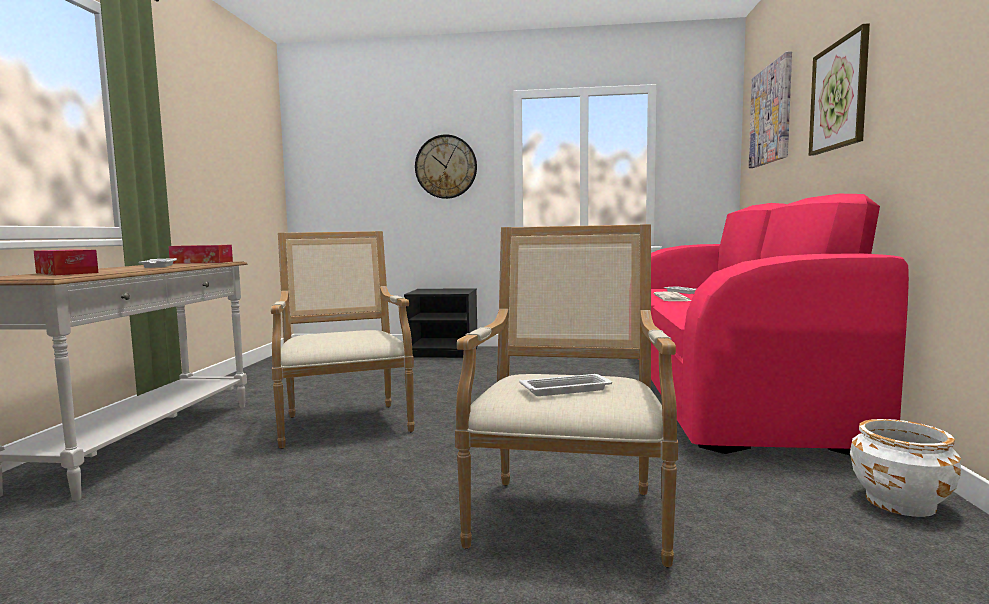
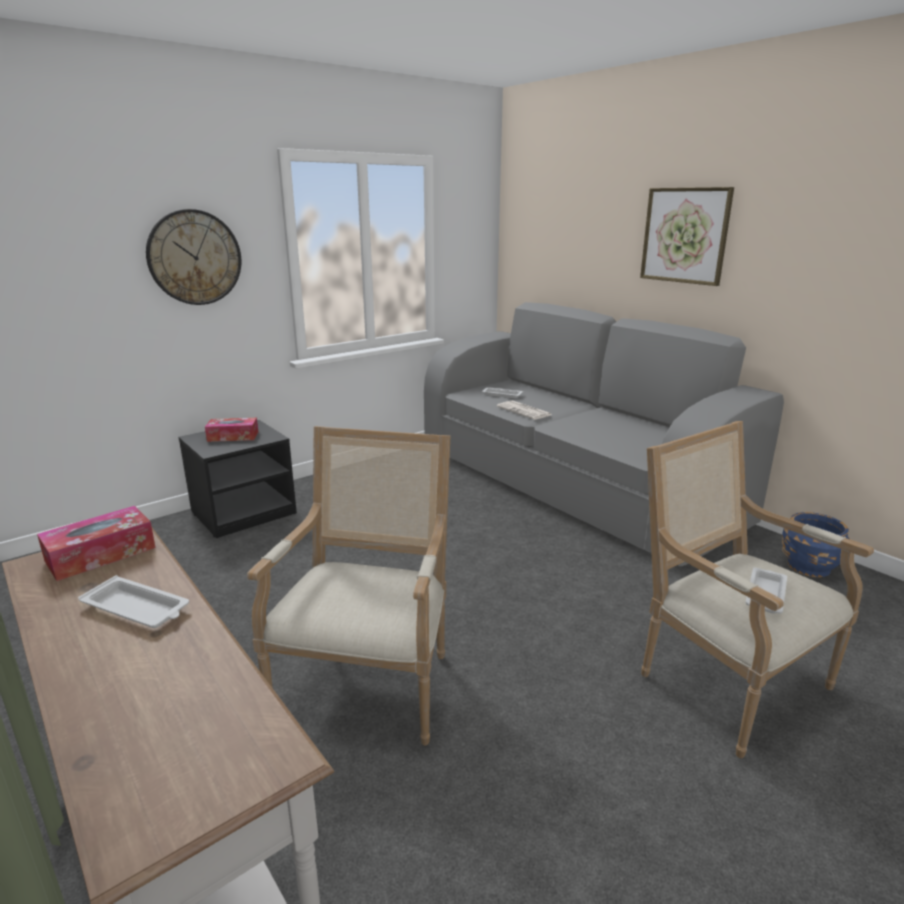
camera: 45 degrees left, 15 degrees up
tissue box [34,249,99,275] -> tissue box moved to [205,418,258,442]
armchair [271,231,414,449] -> armchair turned 75 degrees clockwise [247,426,450,745]
pink sofa [651,194,909,455] -> grey sofa [424,302,784,566]
picture [749,51,792,168] -> none
white planter [850,419,961,517] -> blue planter [782,512,849,577]

